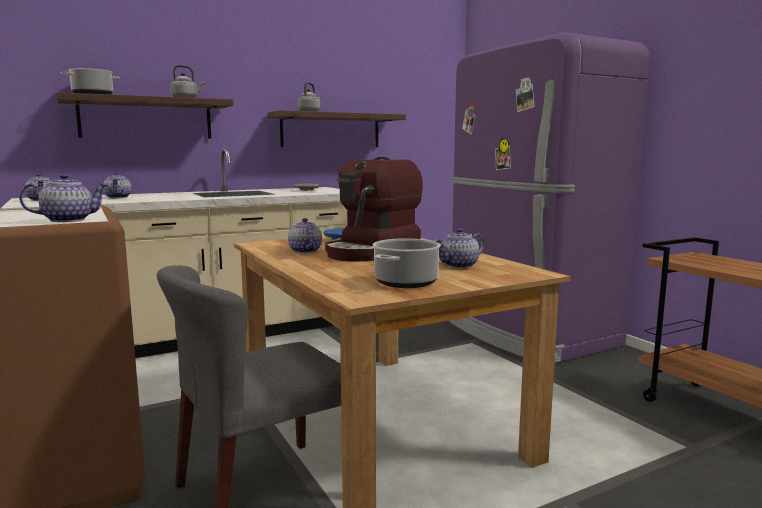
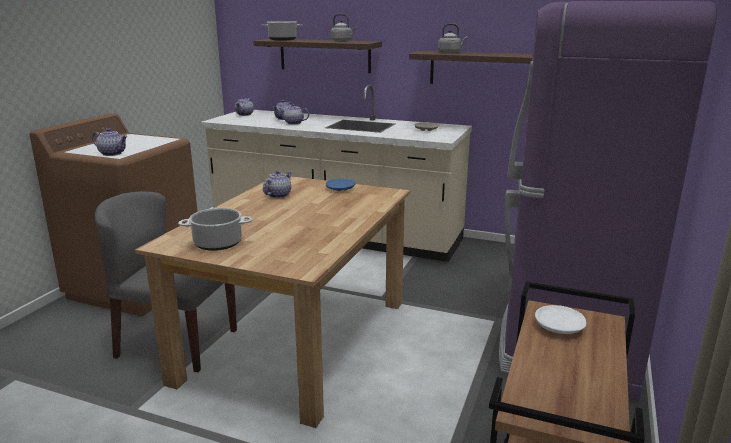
camera: 50 degrees right, 10 degrees up
coffee machine [325,157,423,262] -> none
teapot [434,228,484,268] -> teapot moved to [279,104,309,125]
none -> white plate [535,305,586,334]

